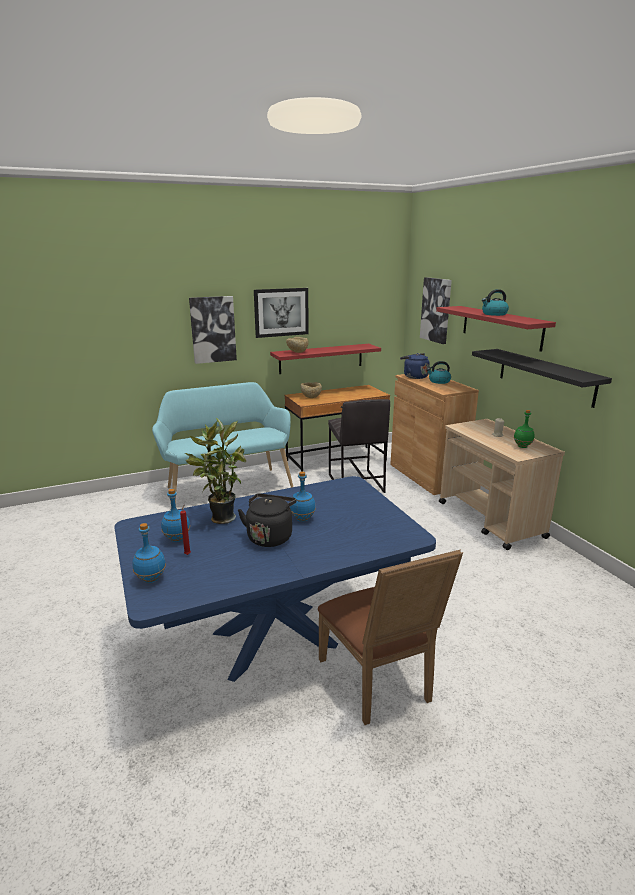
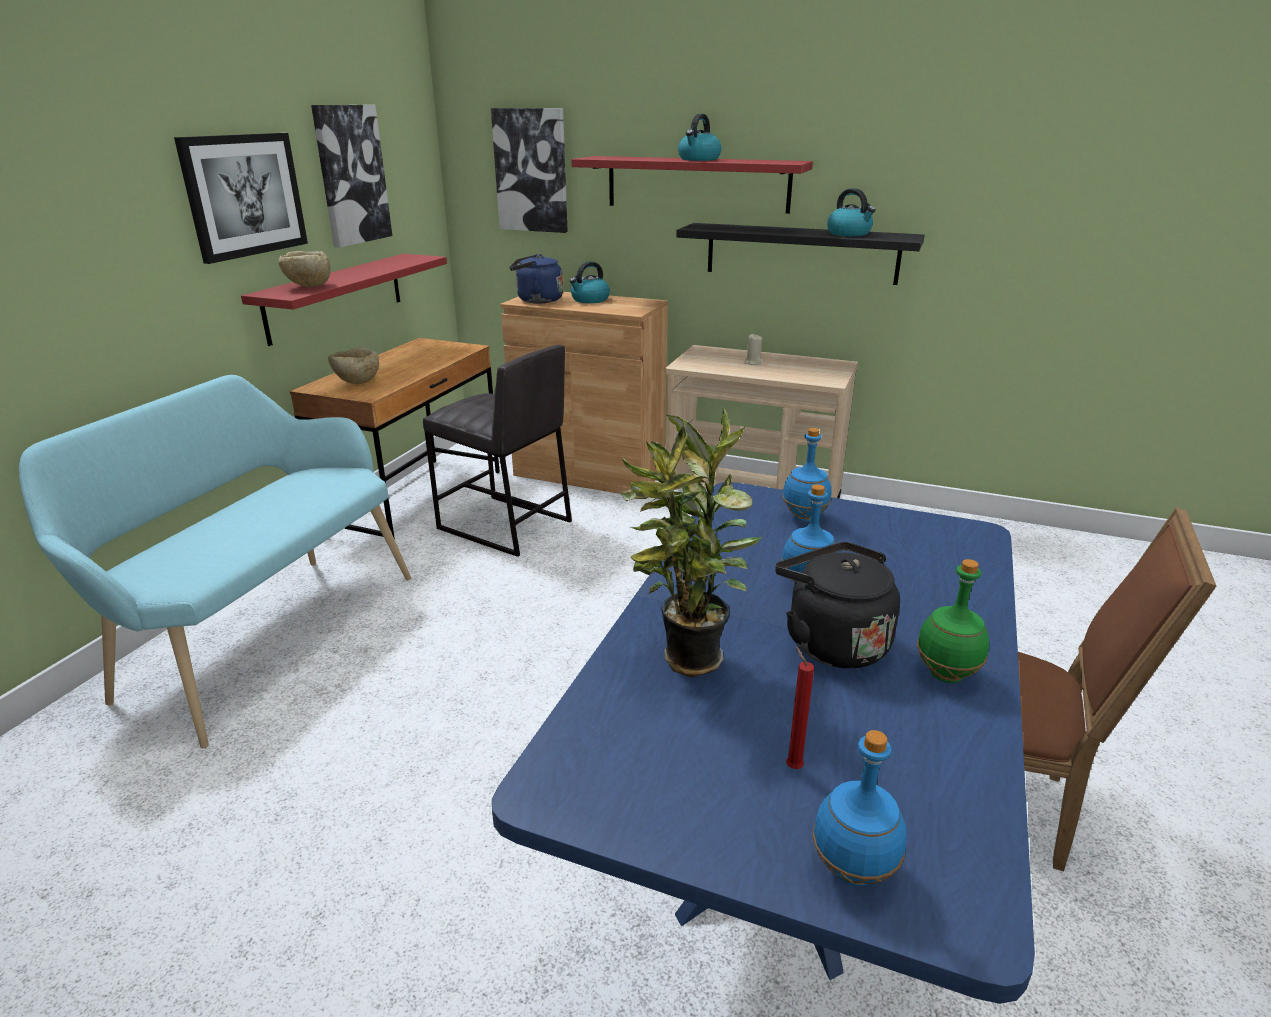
camera: 45 degrees left, 5 degrees up
blue bottle [161,489,190,542] -> blue bottle moved to [782,428,832,522]
picture [189,296,237,364] -> picture moved to [311,105,392,248]
green bottle [514,410,535,448] -> green bottle moved to [917,559,989,683]
none -> kettle [827,188,876,236]

